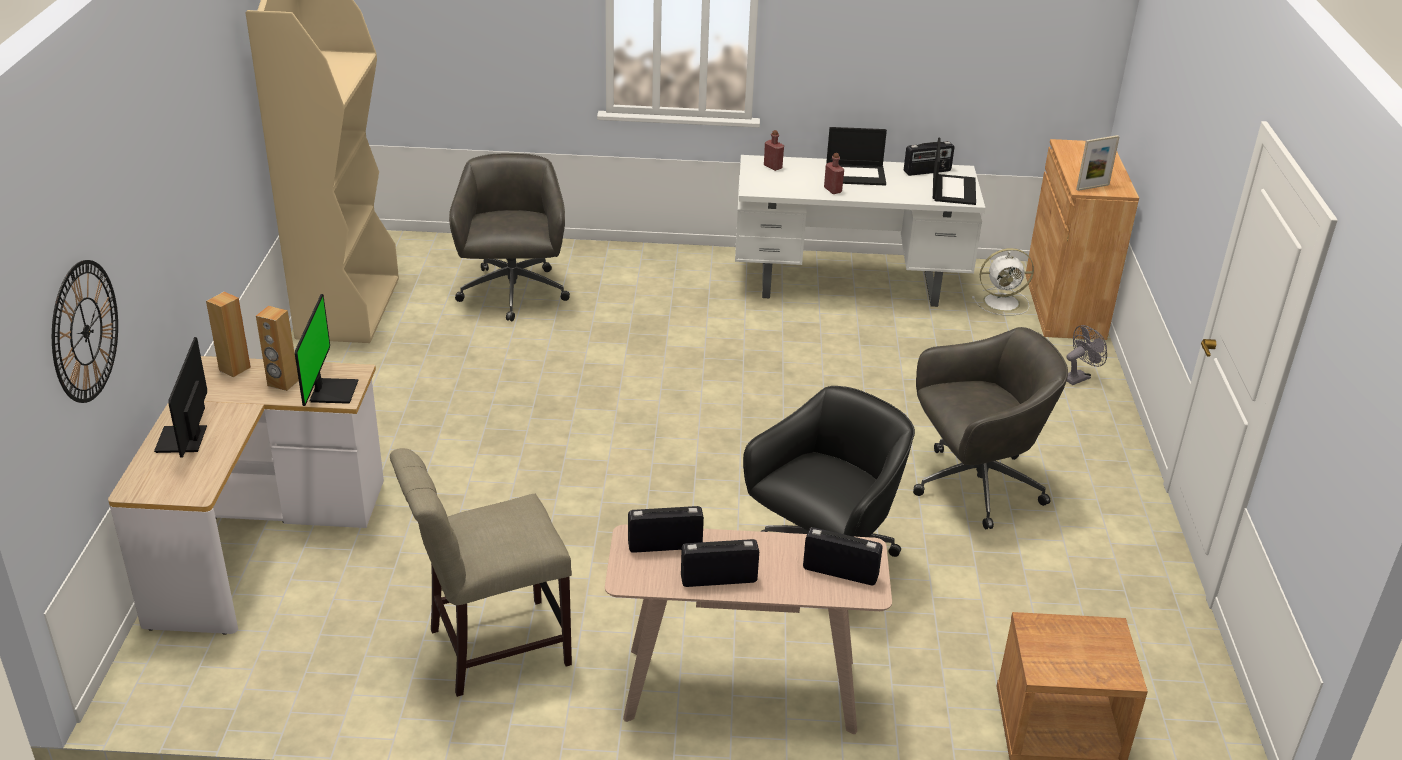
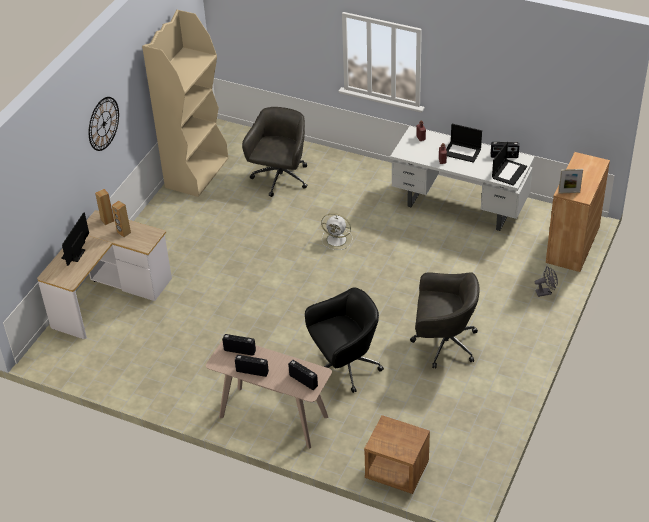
camera: 25 degrees right, 10 degrees up
wall clock [52,260,118,403] -> wall clock moved to [89,97,119,151]
monitor [295,294,358,406] -> none
beige chair [390,448,572,697] -> none
white fan [972,248,1034,316] -> white fan moved to [321,213,352,250]

